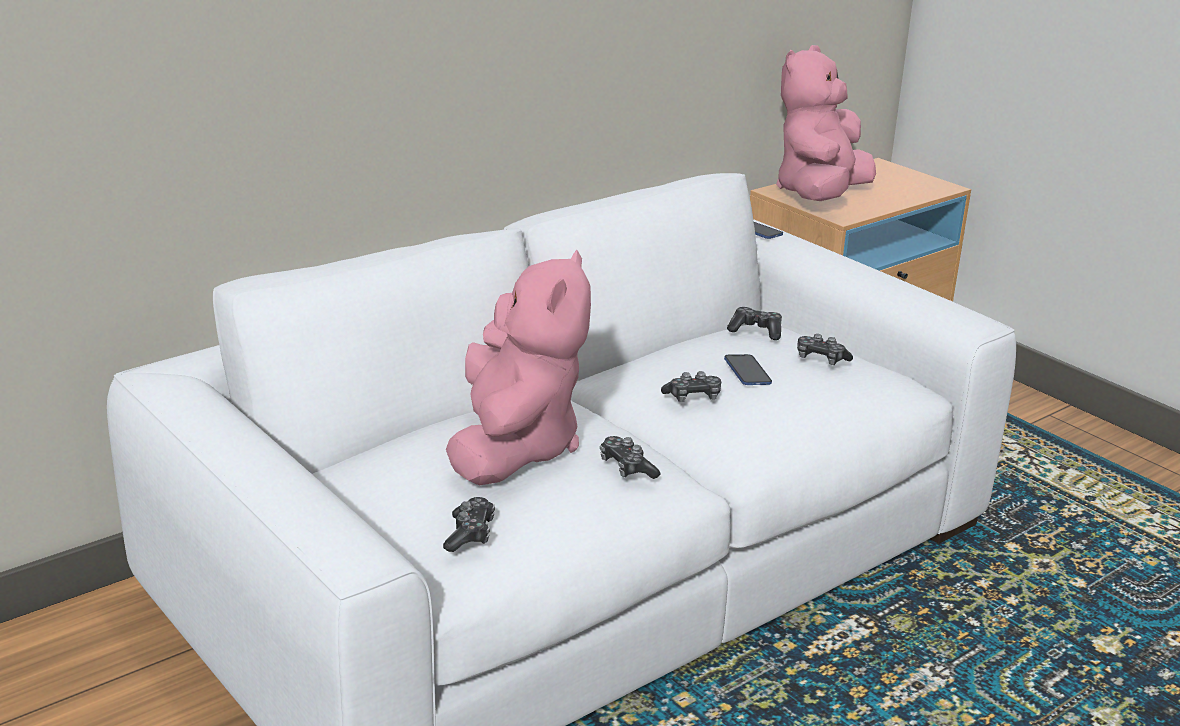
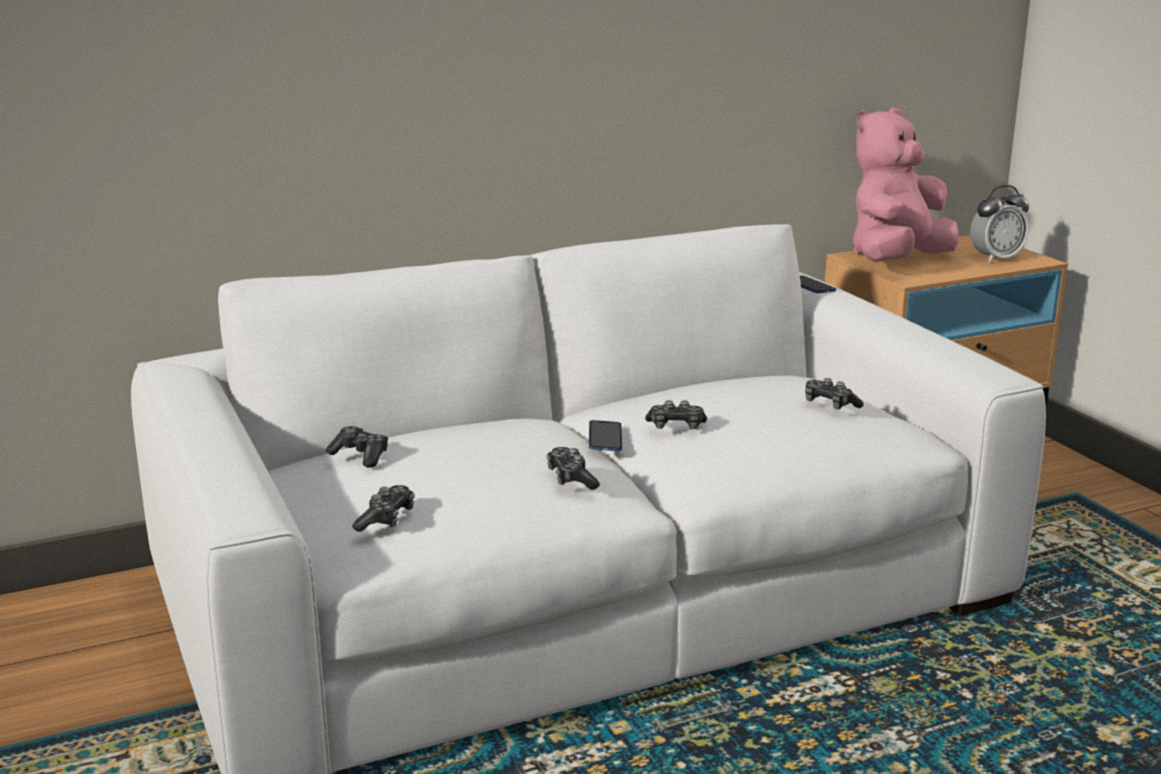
camera: 15 degrees right, 5 degrees down
pink plush toy [446,250,591,485] -> none
phone [724,354,772,385] -> phone moved to [589,420,622,451]
game controller [727,307,782,340] -> game controller moved to [326,426,388,468]
none -> alarm clock [970,185,1029,263]

